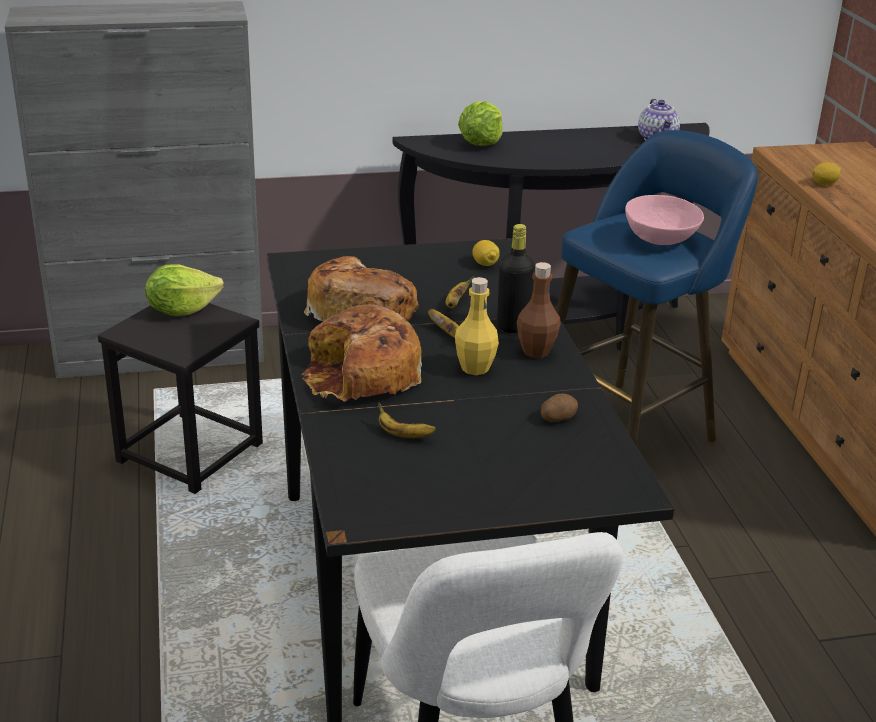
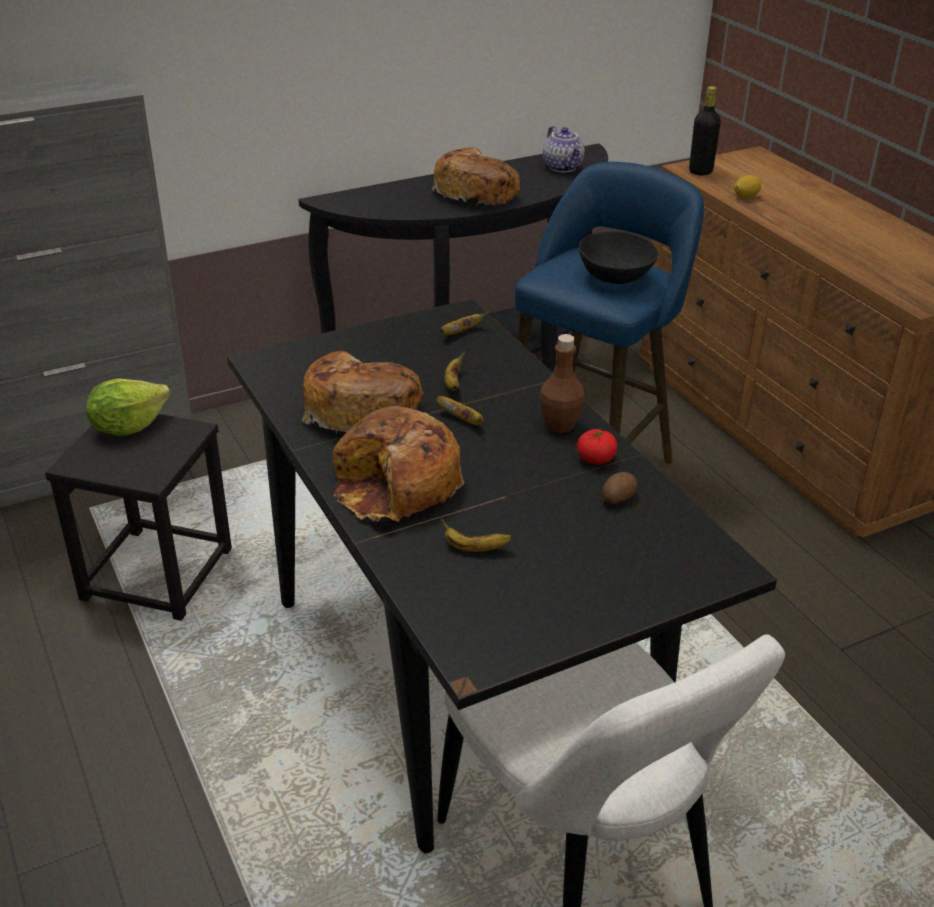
camera: 15 degrees left, 5 degrees up
yellow bottle [455,277,499,375] -> none
lettuce [458,101,502,146] -> none
lemon [472,240,500,266] -> banana [440,311,490,335]
black bottle [497,224,535,333] -> black bottle moved to [689,86,721,176]
pink bowl [625,195,704,245] -> black bowl [579,231,658,284]
none -> bread [432,147,520,207]
none -> tomato [577,429,617,464]

